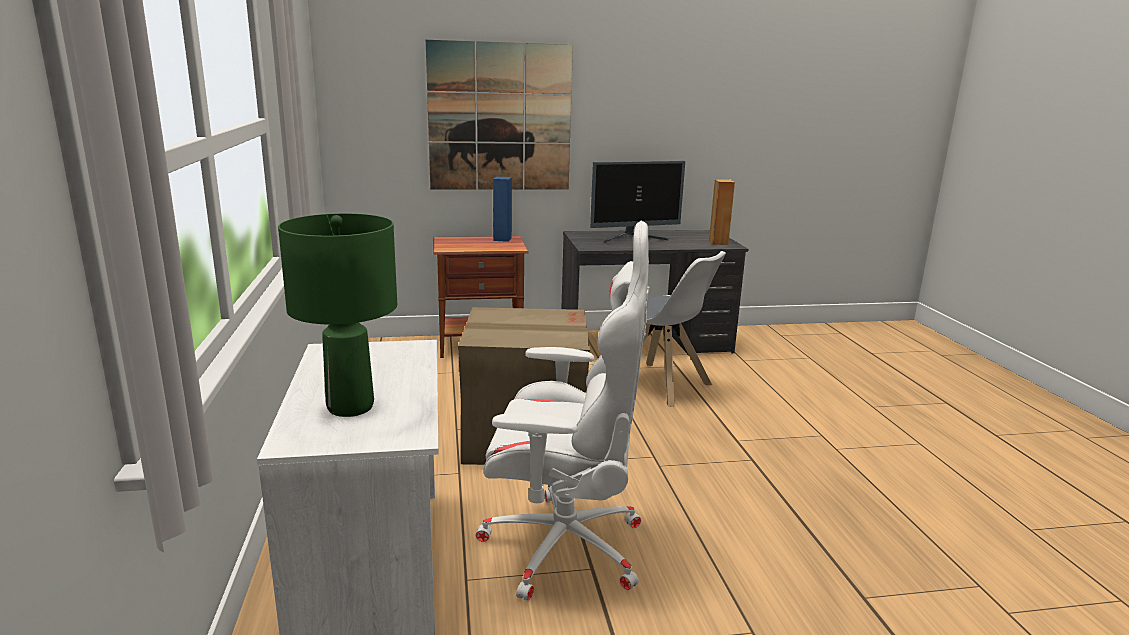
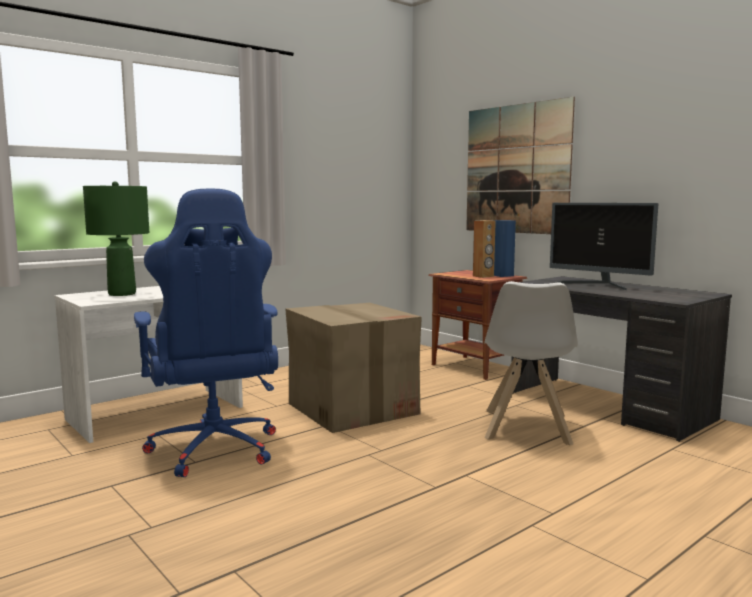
camera: 60 degrees right, 10 degrees down
white office chair [476,220,650,601] -> blue office chair [134,189,278,477]
brown speaker [709,179,735,245] -> brown speaker moved to [473,220,496,278]

